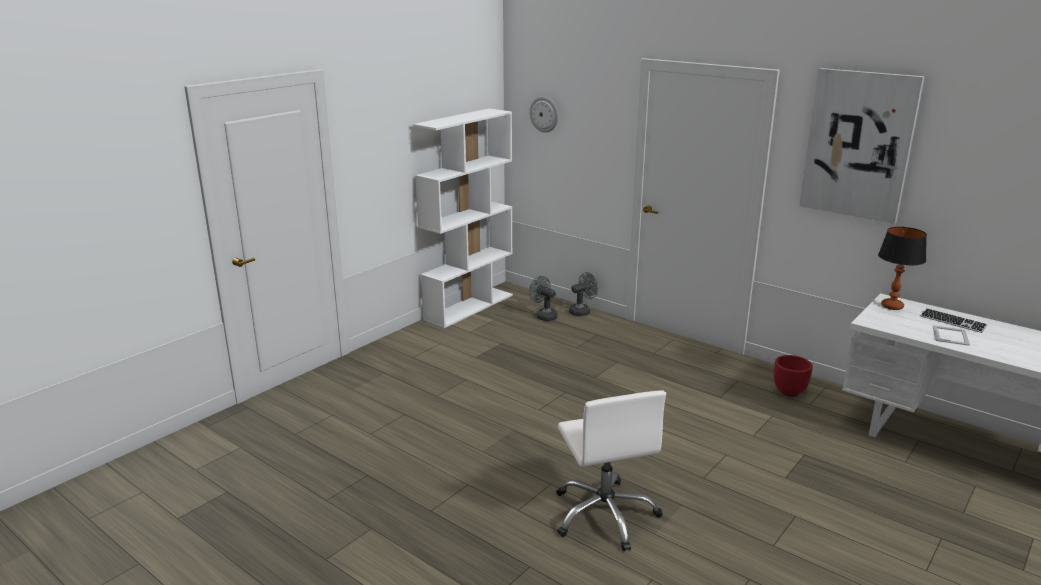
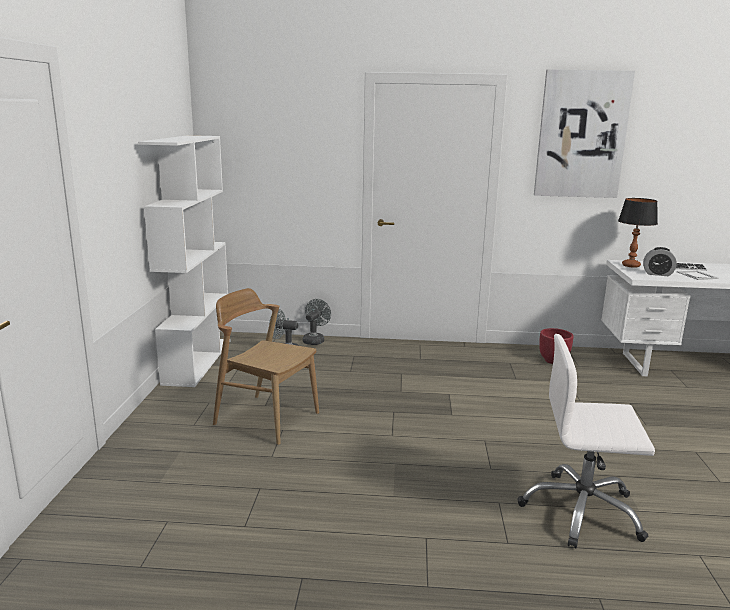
camera: 35 degrees left, 5 degrees down
wall clock [529,96,558,133] -> none
white office chair [556,390,666,551] -> white office chair turned 150 degrees clockwise [518,334,655,548]
none -> brown chair [213,288,319,445]
none -> alarm clock [643,247,677,276]

